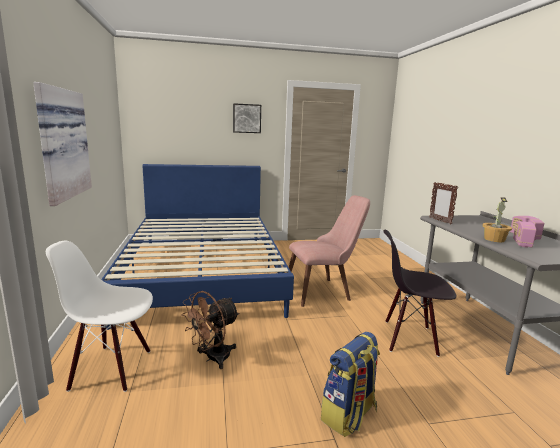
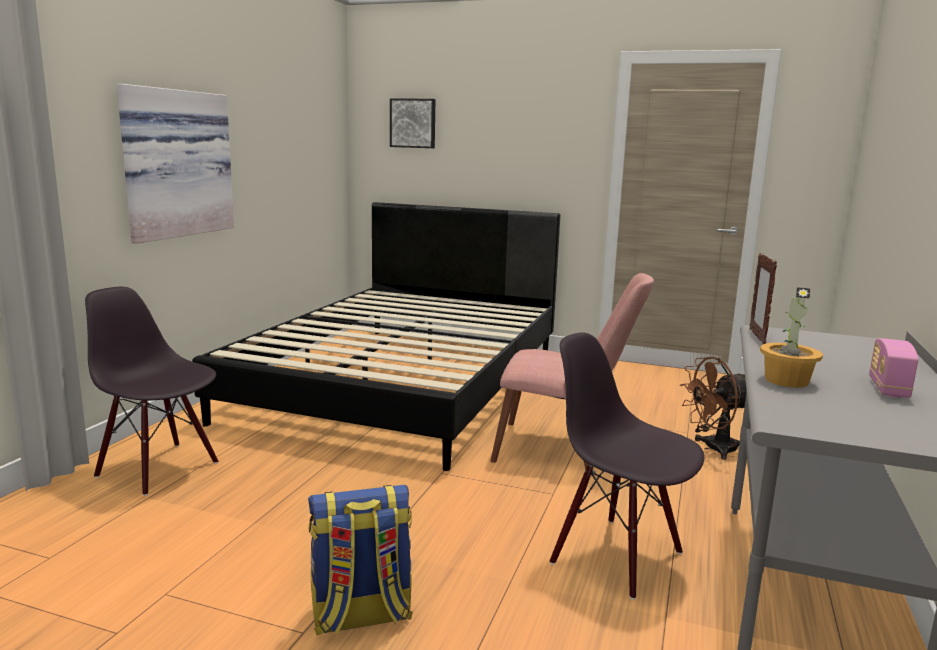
camera: 30 degrees right, 0 degrees up
white chair [46,241,153,392] -> black chair [85,287,218,496]
blue bed [101,164,294,330] -> black bed [192,202,560,471]
brown fan [181,291,240,369] -> brown fan moved to [680,357,747,460]
picture [233,103,261,133] -> picture moved to [390,98,435,148]
radio [513,221,536,248] -> none

